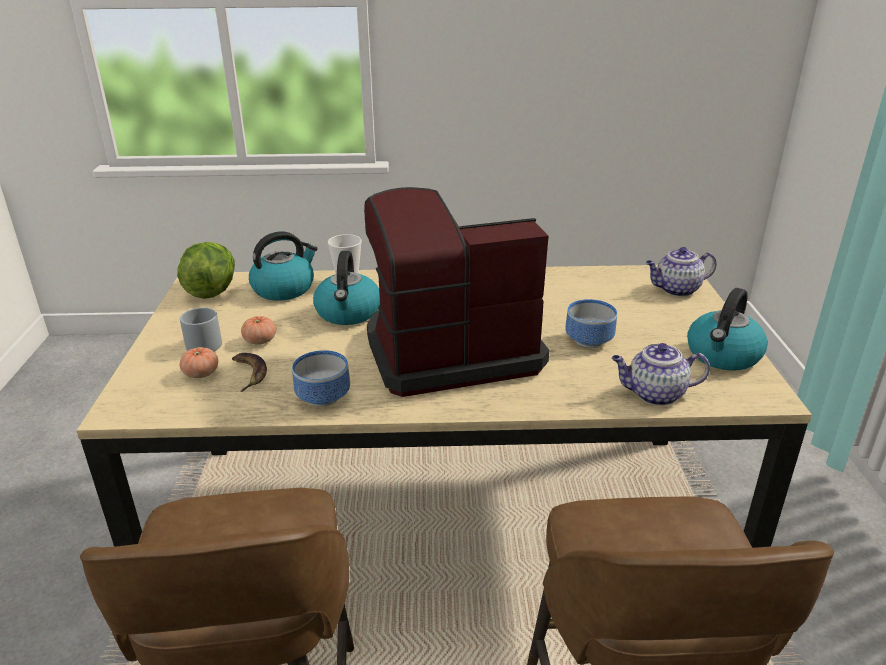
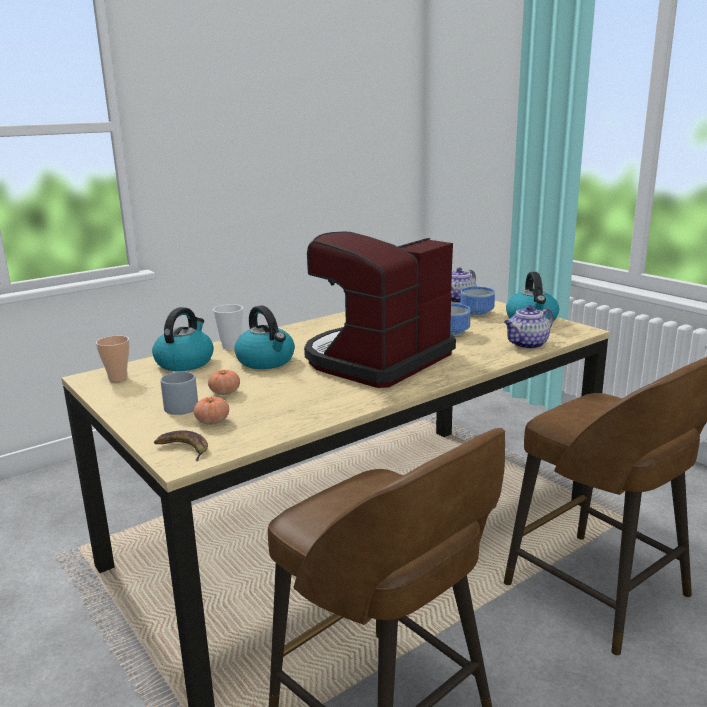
camera: 35 degrees left, 10 degrees down
lettuce [177,242,235,299] -> cup [96,336,130,382]
banana [232,353,267,392] -> banana moved to [154,430,208,461]
bowl [292,350,350,407] -> bowl moved to [460,287,495,316]

